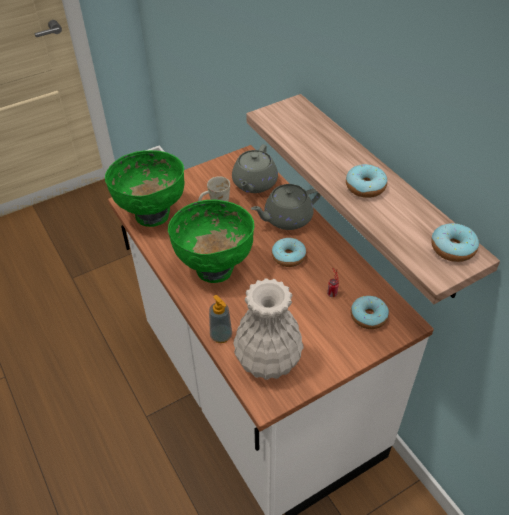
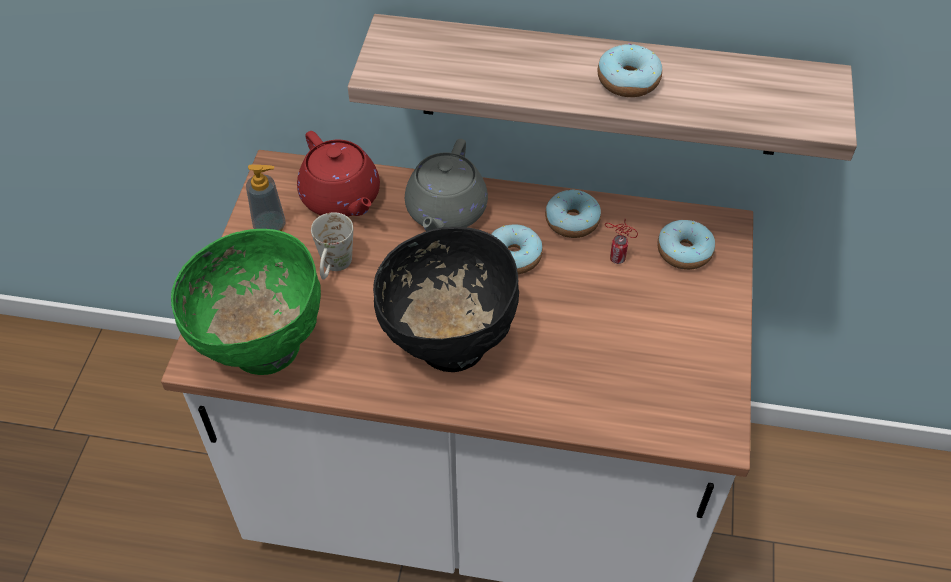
camera: 50 degrees left, 5 degrees up
green bowl [168,200,254,283] -> black bowl [373,227,519,372]
soap dispenser [209,295,232,343] -> soap dispenser moved to [246,165,286,231]
grey teapot [232,144,278,193] -> red teapot [297,131,380,217]
white vase [233,278,304,380] -> none
donut [431,223,479,262] -> donut moved to [545,190,601,238]

